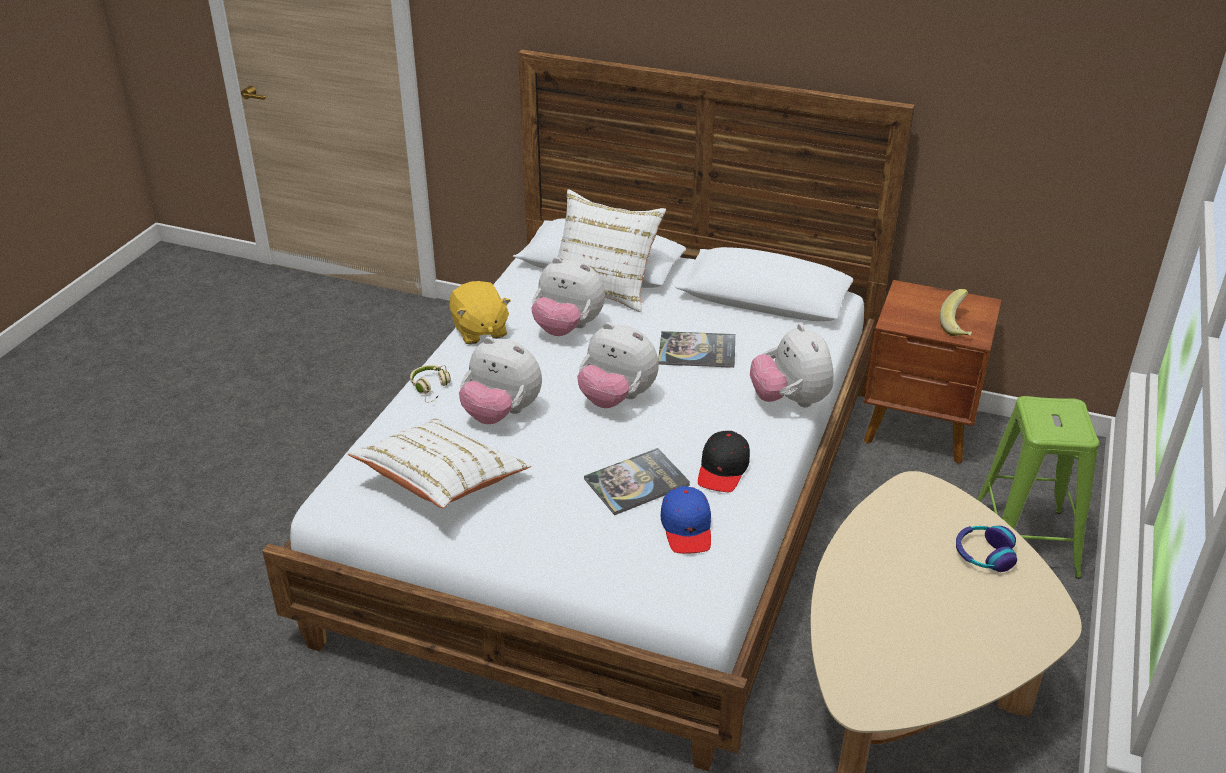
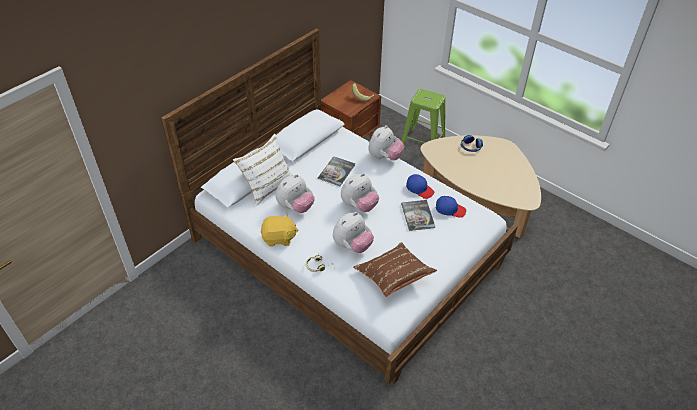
camera: 70 degrees left, 10 degrees up
white pillow [347,418,531,508] -> brown pillow [353,242,437,297]
black cap [698,431,750,492] -> blue cap [406,174,434,199]
plush toy [750,323,834,408] -> plush toy turned 60 degrees counterclockwise [368,125,404,160]

